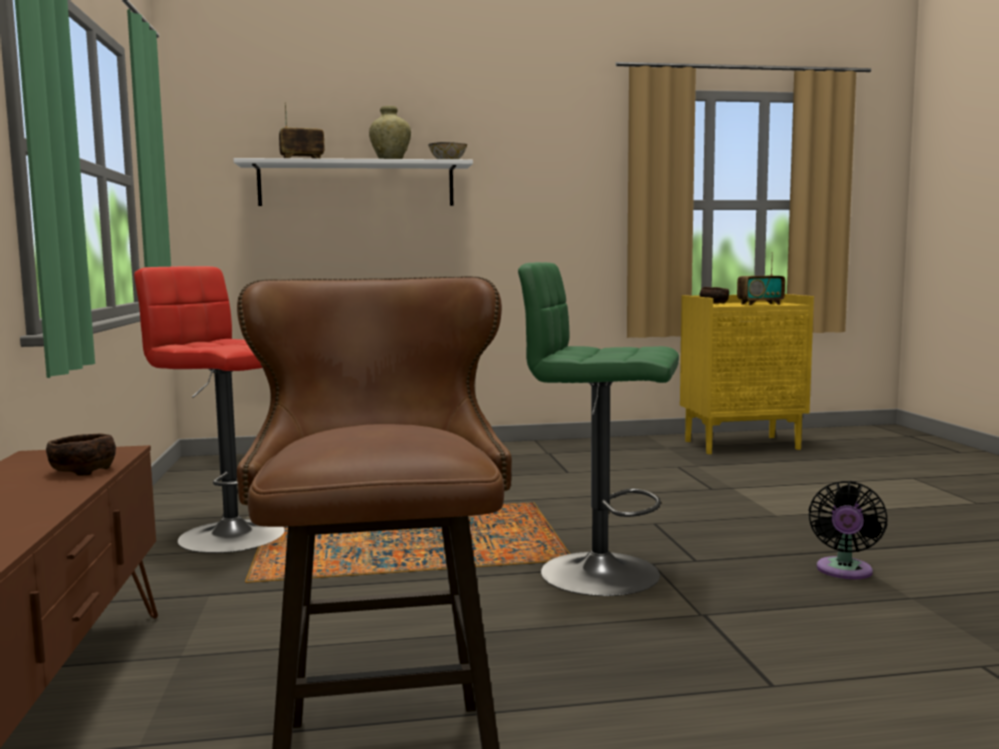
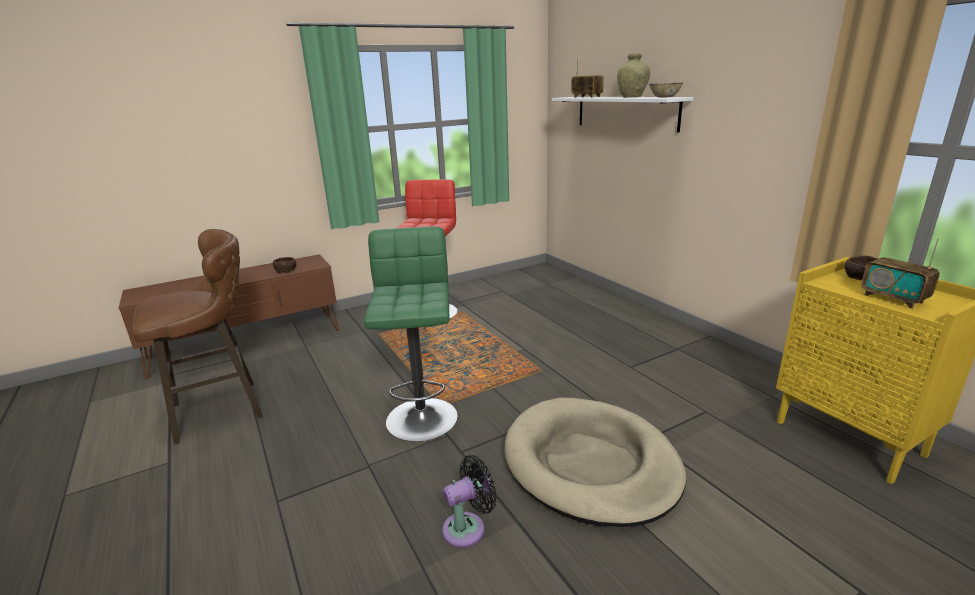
camera: 70 degrees right, 15 degrees up
black fan [808,481,887,579] -> black fan turned 150 degrees clockwise [442,455,497,548]
none -> beige dog bed [505,398,686,527]

